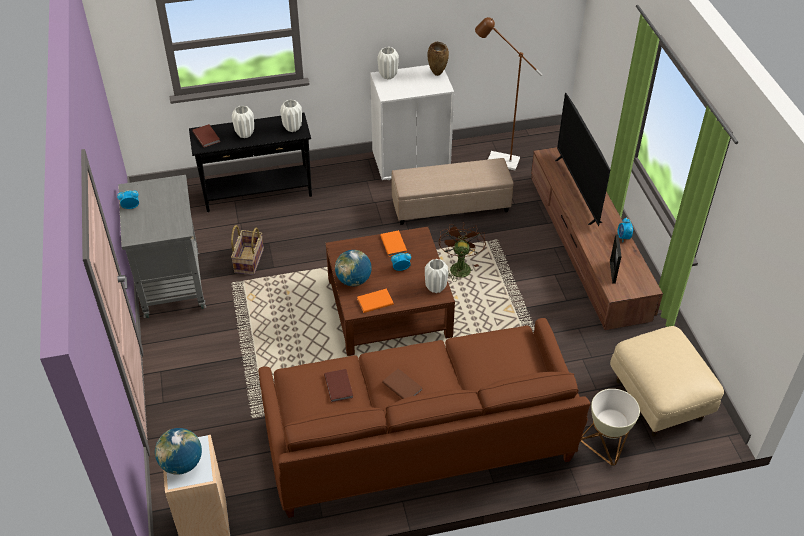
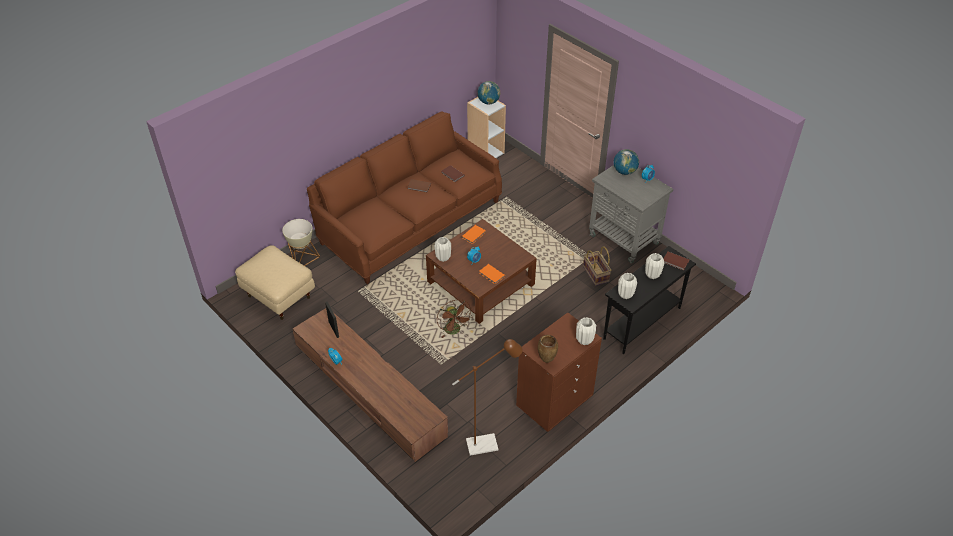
camera: 150 degrees right, 0 degrees up
globe [335,250,372,286] -> globe moved to [613,149,639,175]
white cabinet [370,65,454,180] -> brown cabinet [516,312,602,432]
beige ottoman [392,158,513,225] -> none
television [555,93,610,226] -> none

